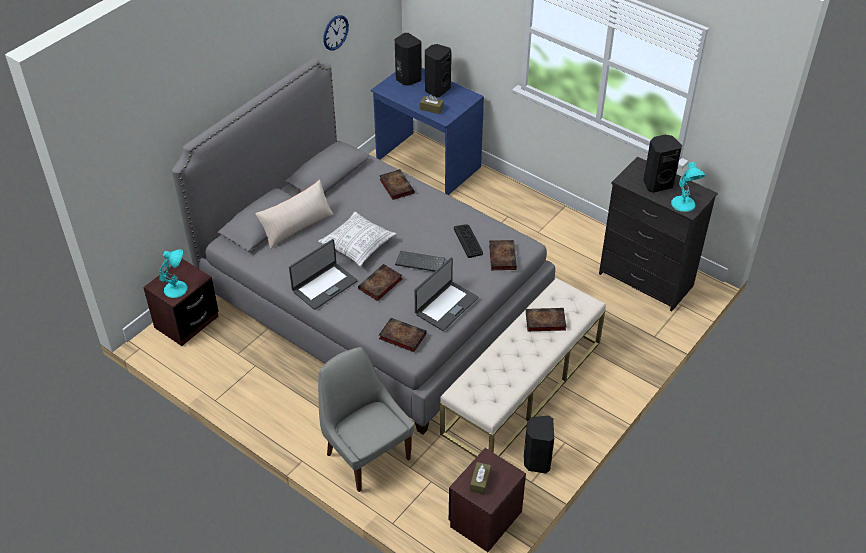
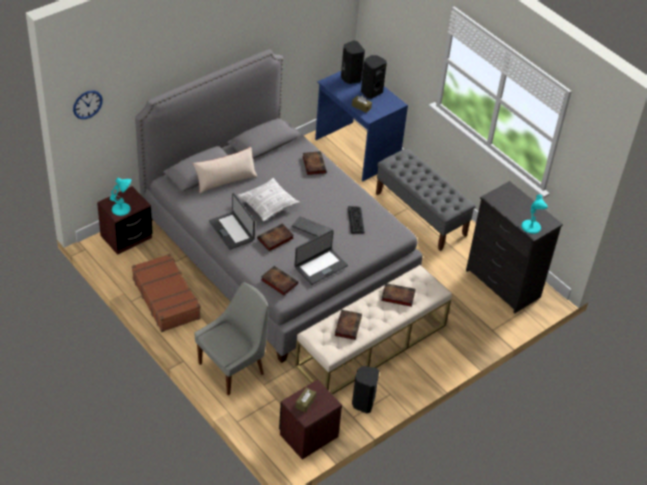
camera: 10 degrees right, 0 degrees up
laptop [289,239,358,310] -> laptop turned 90 degrees clockwise [209,193,255,250]
grey chair [318,347,414,492] -> grey chair turned 75 degrees clockwise [194,282,269,396]
wall clock [323,15,349,51] -> wall clock moved to [73,90,103,119]
book [489,240,517,270] -> book moved to [335,310,362,340]
black speaker [643,135,682,193] -> none
none -> brown suitcase [132,254,201,332]
none -> grey bench [376,148,476,251]

